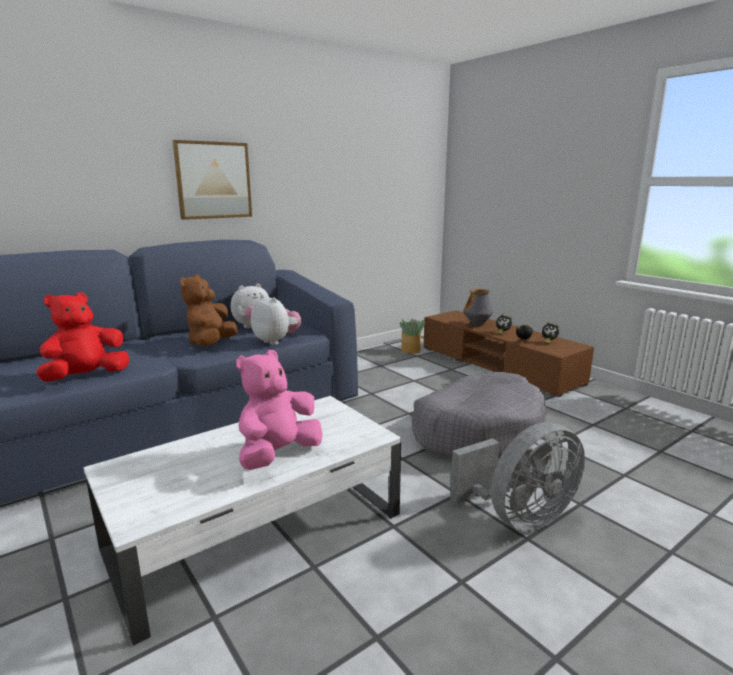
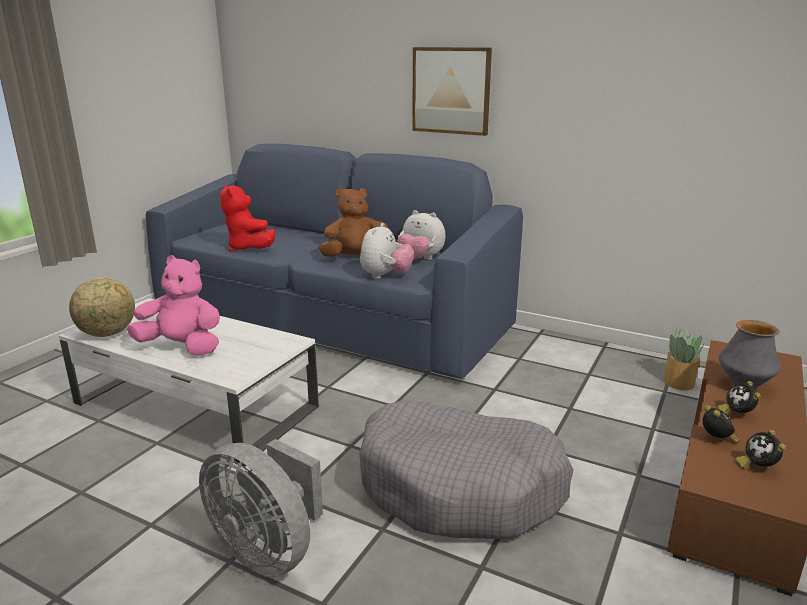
camera: 65 degrees right, 5 degrees up
red plush toy [36,292,129,382] -> red plush toy turned 135 degrees counterclockwise [220,184,276,252]
none -> globe [69,277,135,337]

